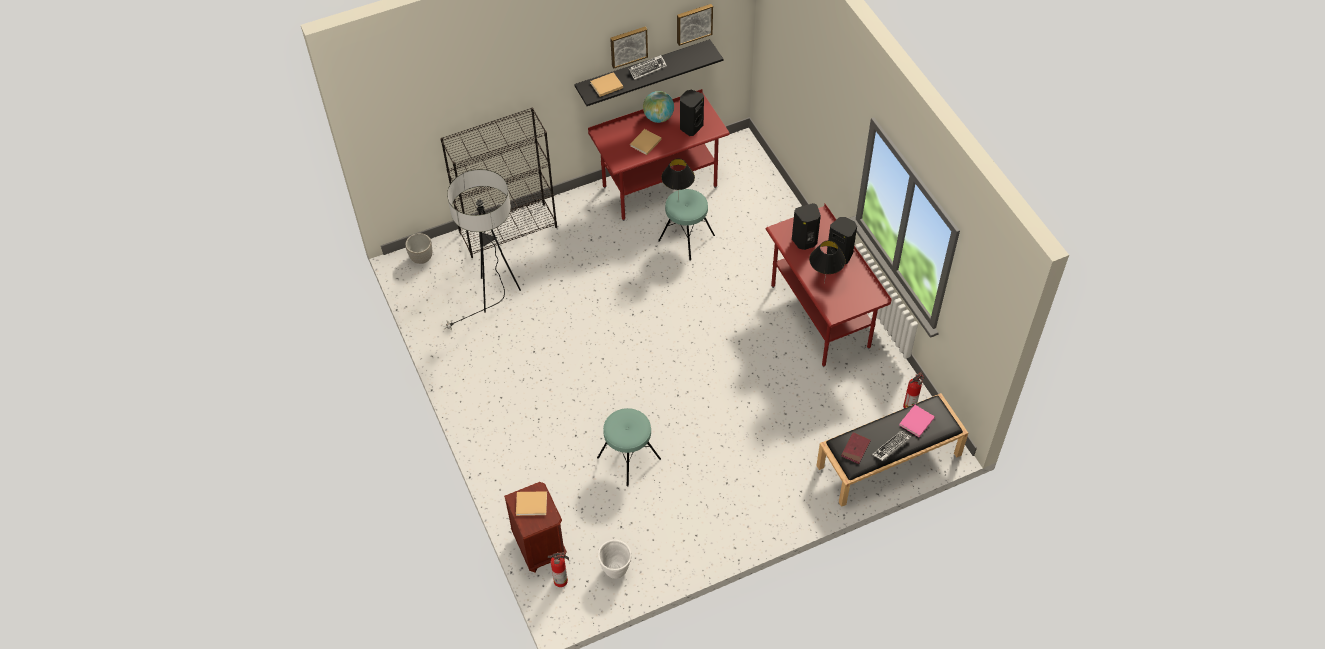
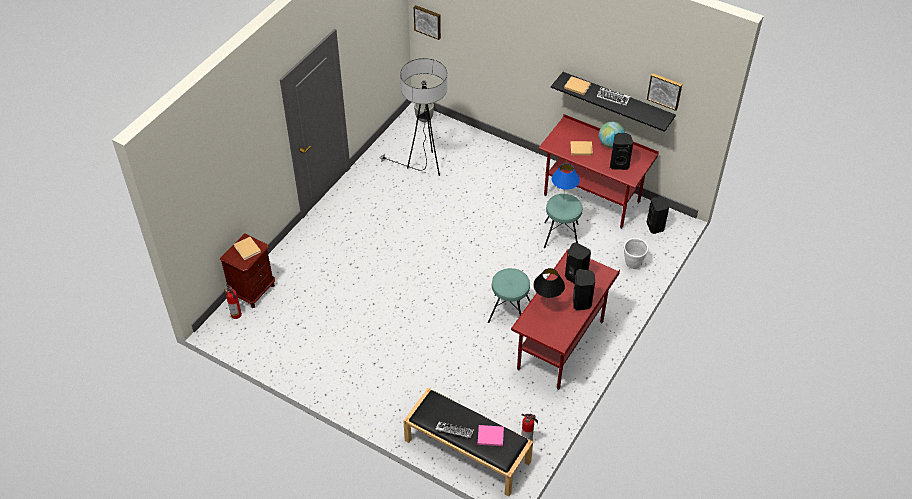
camera: 55 degrees right, 5 degrees down
black bookcase [440,108,557,258] -> none
turquoise stool [597,408,661,486] -> turquoise stool moved to [488,268,530,323]
white planter [598,540,632,579] -> white planter moved to [624,238,648,269]
picture [610,27,648,68] -> picture moved to [414,5,441,40]
black table lamp [661,159,695,200] -> blue table lamp [552,163,580,200]
red book [841,432,871,464] -> none
none -> black speaker [647,197,670,234]

